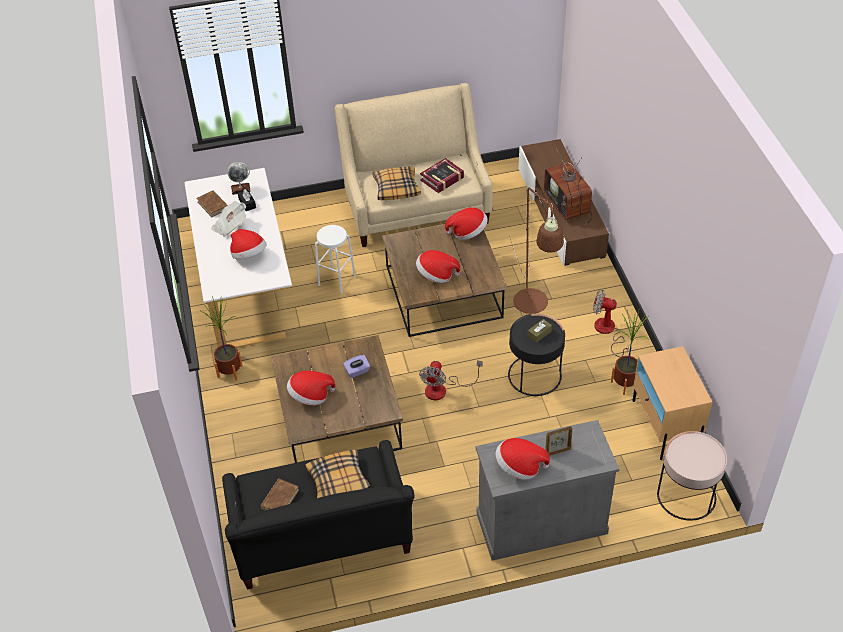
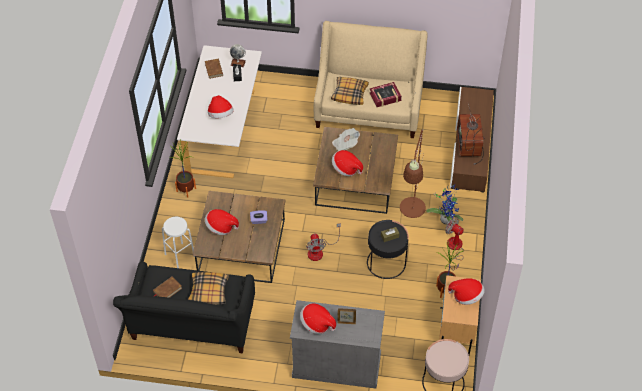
camera: 20 degrees right, 5 degrees up
newspaper [211,201,246,237] -> newspaper moved to [332,128,360,151]
white stool [315,225,356,294] -> white stool moved to [162,217,195,268]
fan [419,360,482,400] -> fan turned 45 degrees counterclockwise [306,223,341,261]
hat [445,207,488,240] -> hat moved to [448,278,485,305]
none -> potted plant [426,185,463,225]

